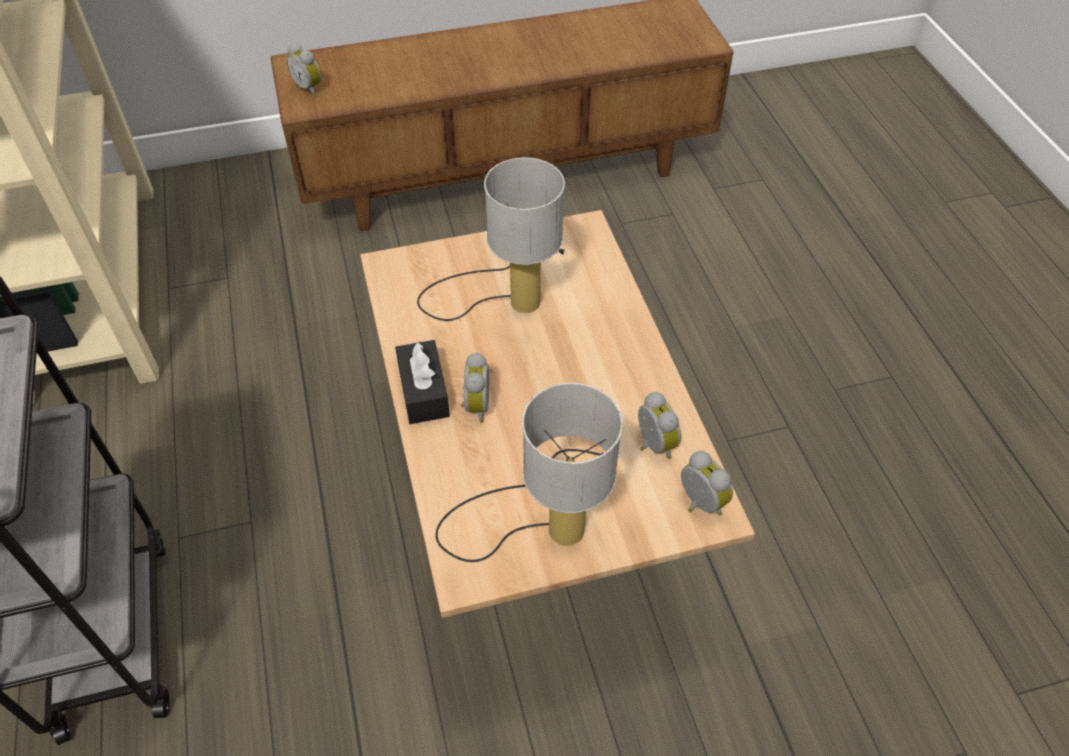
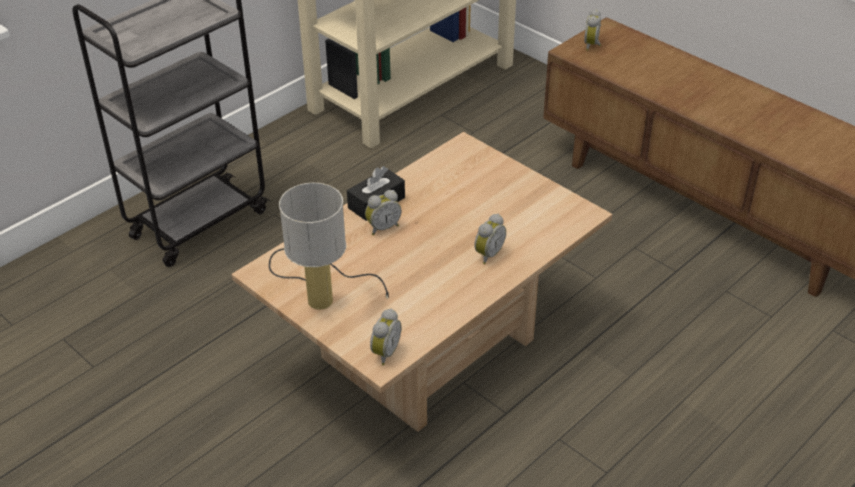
camera: 60 degrees right, 10 degrees down
table lamp [417,157,567,321] -> none
alarm clock [638,392,681,459] -> alarm clock moved to [474,214,506,264]

